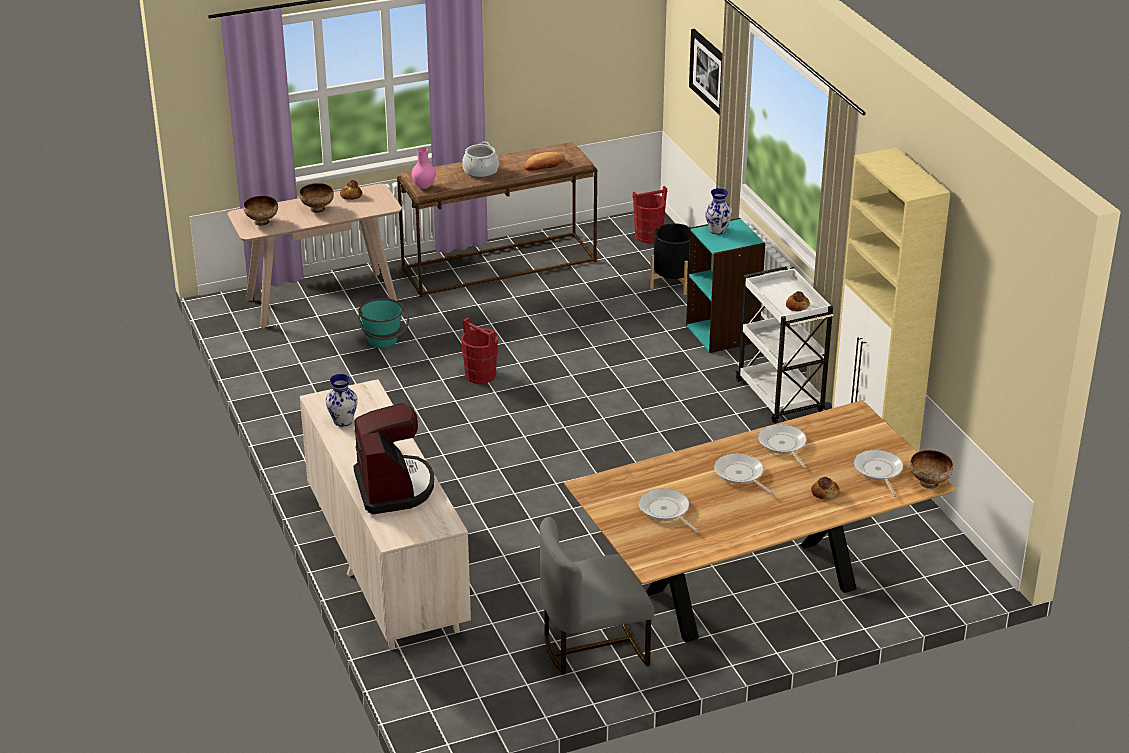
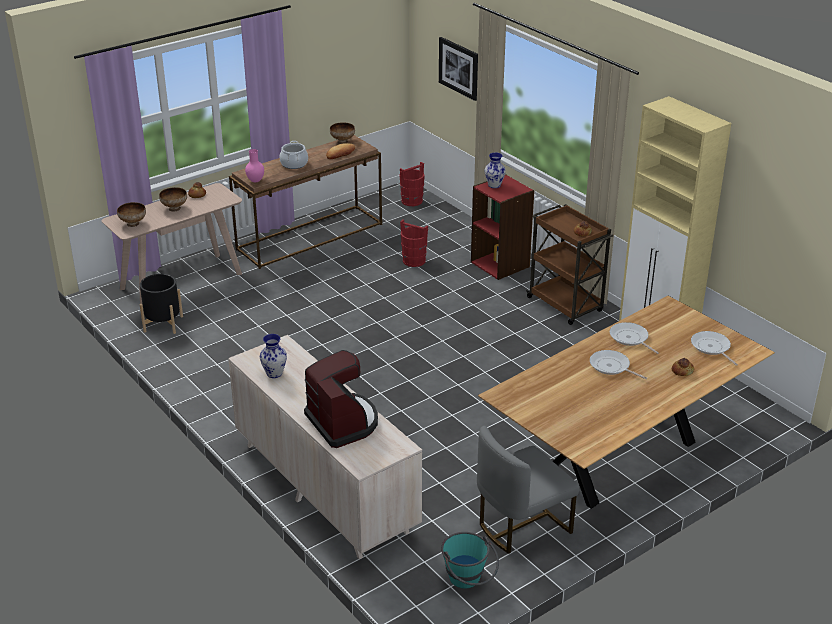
camera: 15 degrees left, 0 degrees up
turquoise bucket [358,298,409,349] -> turquoise bucket moved to [441,532,499,588]
red bucket [461,318,498,384] -> red bucket moved to [400,219,428,267]
frying pan [639,488,699,533] -> none
black planter [650,223,691,295] -> black planter moved to [140,274,183,334]
turquoise bookcase [686,218,765,353] -> red bookcase [471,174,534,280]
white cart [735,266,833,423] -> brown cart [526,204,613,325]
bowl [910,450,953,489] -> bowl moved to [330,122,355,144]

